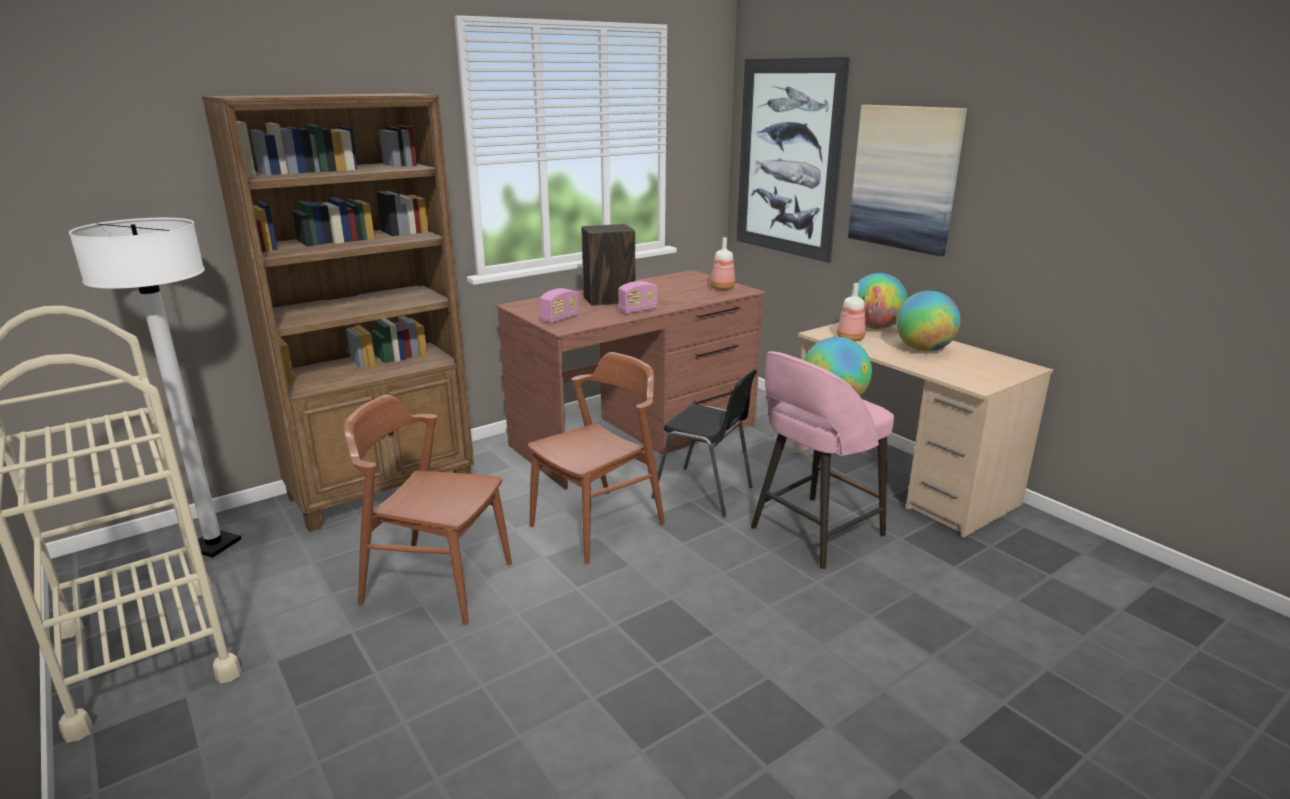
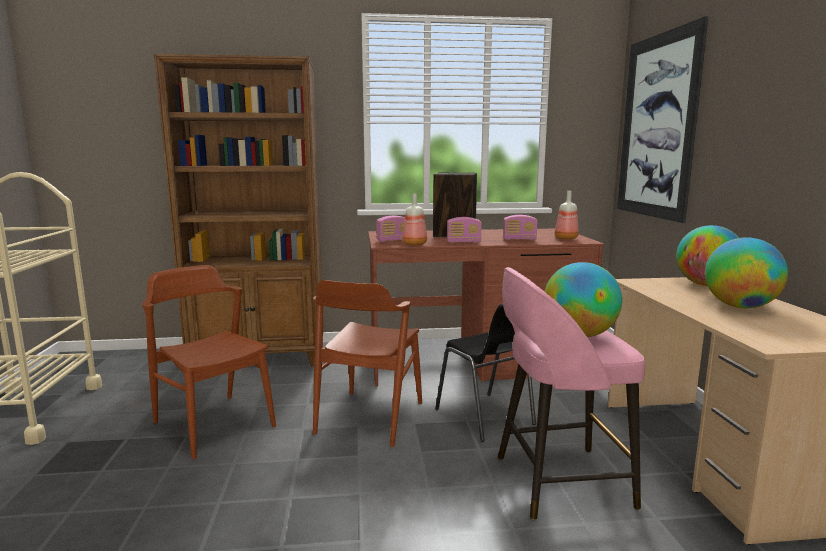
camera: 30 degrees right, 10 degrees down
white floor lamp [68,218,241,558] -> none
brown chair [528,352,665,564] -> brown chair turned 120 degrees clockwise [313,280,422,447]
bottle [837,283,866,341] -> bottle moved to [403,193,427,245]
picture [848,105,967,256] -> none
none -> radio [503,215,538,240]

